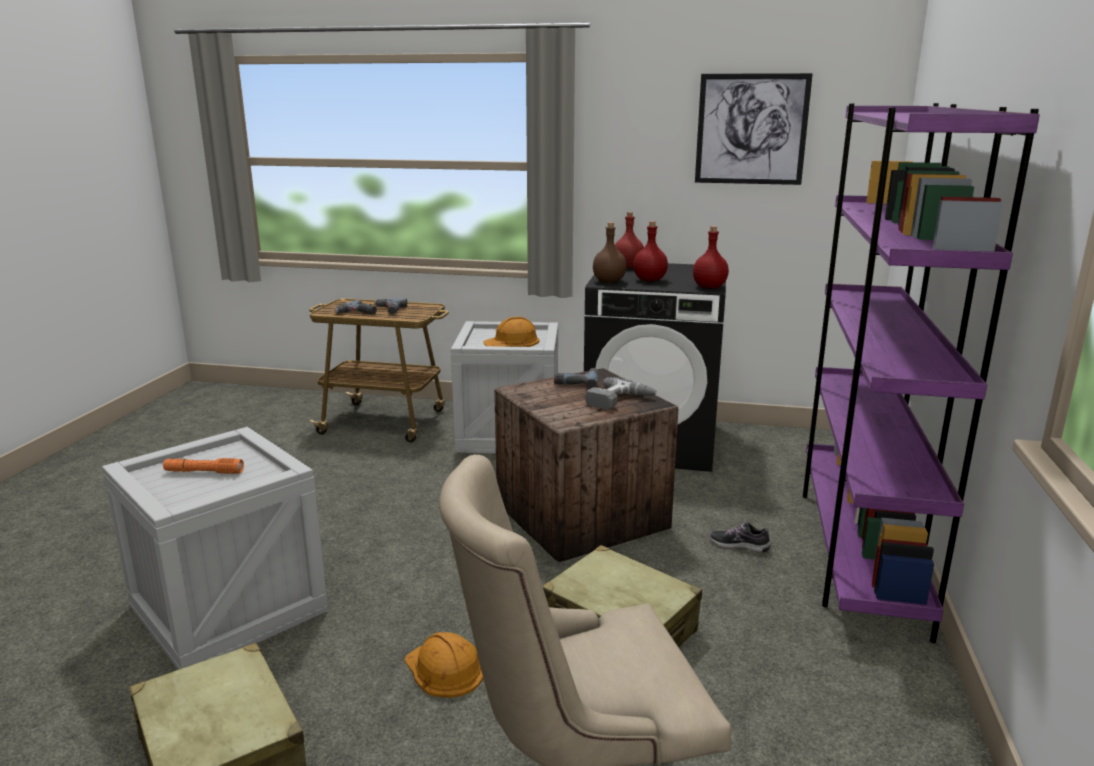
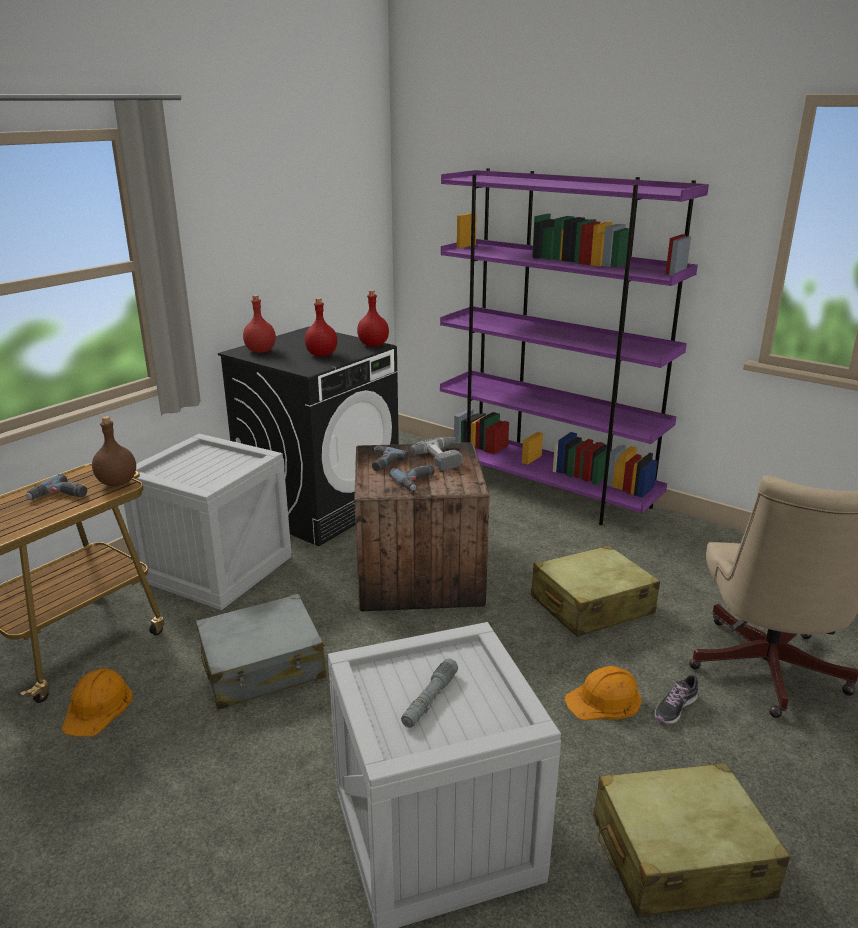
camera: 65 degrees left, 5 degrees up
orange flashlight [163,458,244,474] -> grey flashlight [401,659,458,728]
power drill [334,300,377,314] -> power drill moved to [389,464,435,491]
orange hard hat [483,316,539,347] -> orange hard hat moved to [62,669,132,737]
brown bottle [593,222,626,283] -> brown bottle moved to [92,416,136,486]
picture [695,73,813,185] -> none
shoe [709,523,771,552] -> shoe moved to [655,672,698,724]
none -> grey suitcase [196,594,326,710]

